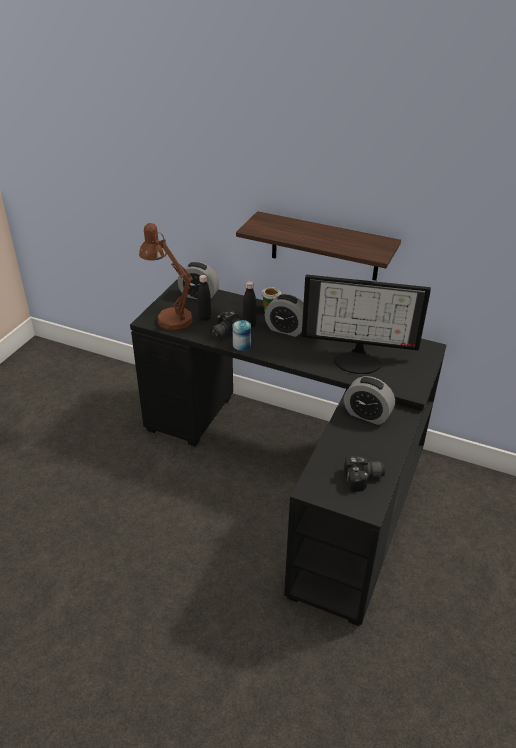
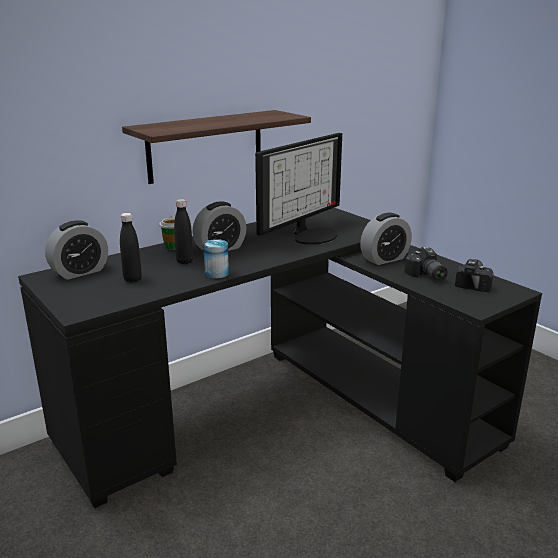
camera: 60 degrees left, 15 degrees down
brown table lamp [139,223,193,331] -> none
camera [210,311,240,338] -> camera moved to [404,247,448,281]

